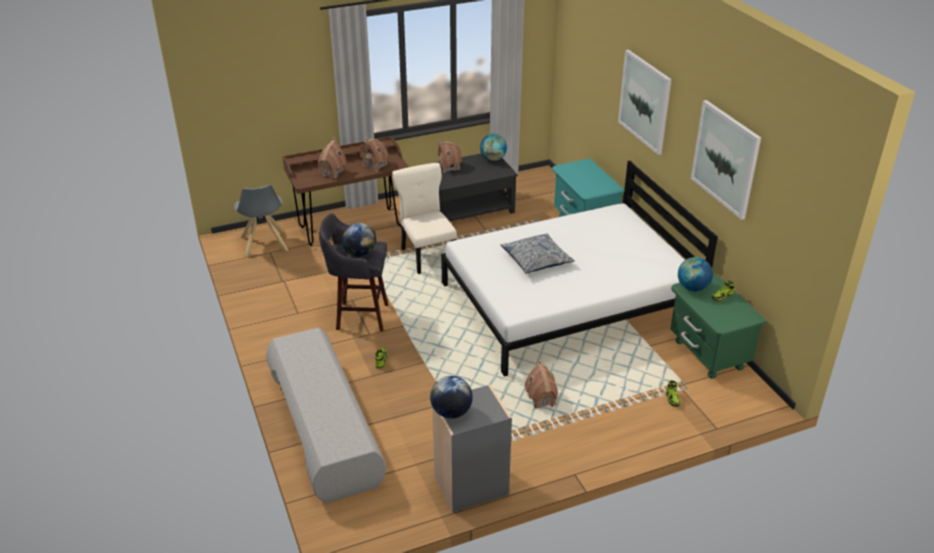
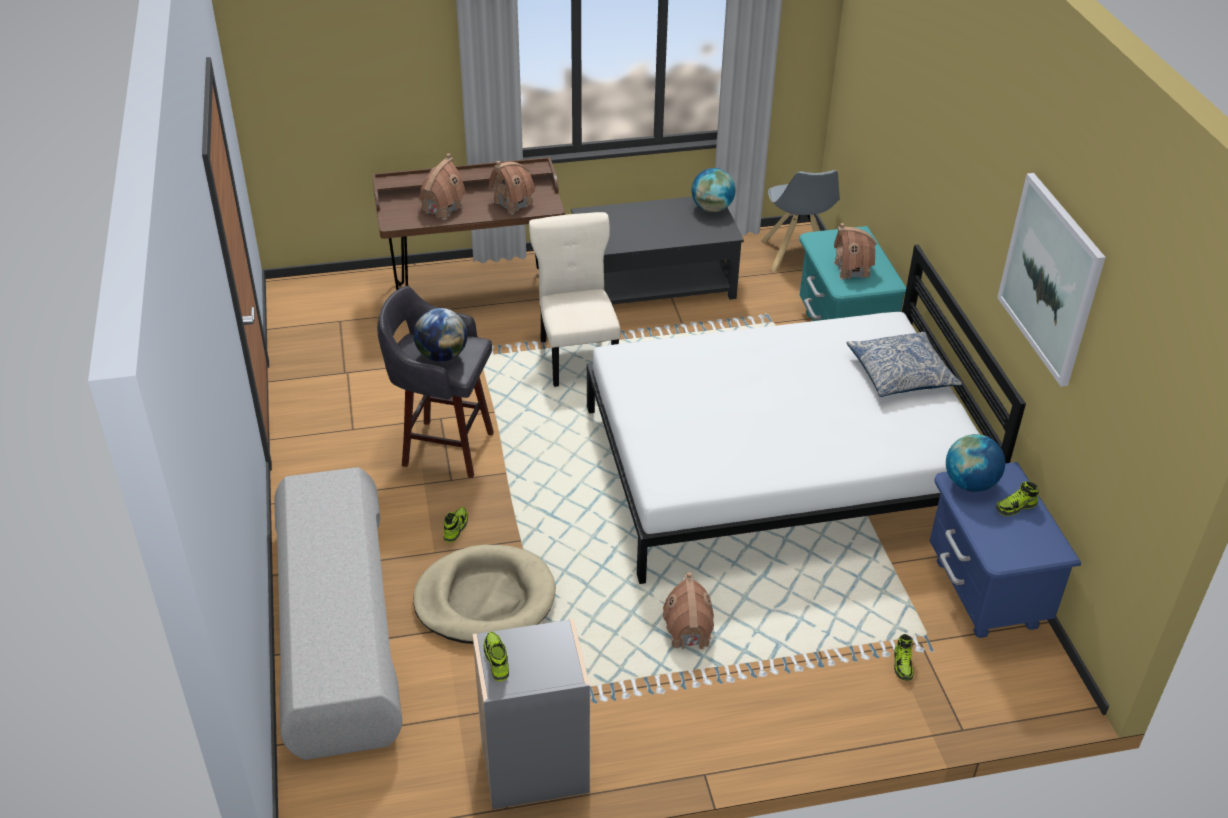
camera: 10 degrees right, 5 degrees up
grey chair [234,185,288,258] -> grey chair moved to [761,170,840,272]
globe [430,376,473,419] -> shoe [484,632,509,681]
toy house [438,139,462,173] -> toy house moved to [833,223,877,280]
pillow [501,233,575,274] -> pillow moved to [846,332,962,397]
picture [618,50,672,155] -> none
green nightstand [670,274,767,379] -> blue nightstand [930,462,1081,638]
none -> beige dog bed [413,545,556,644]

